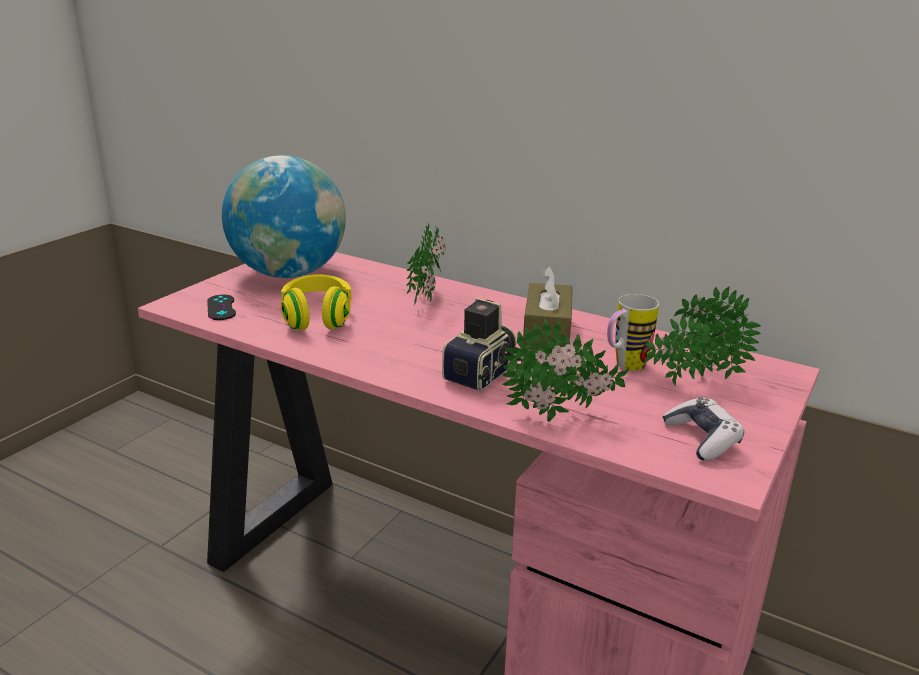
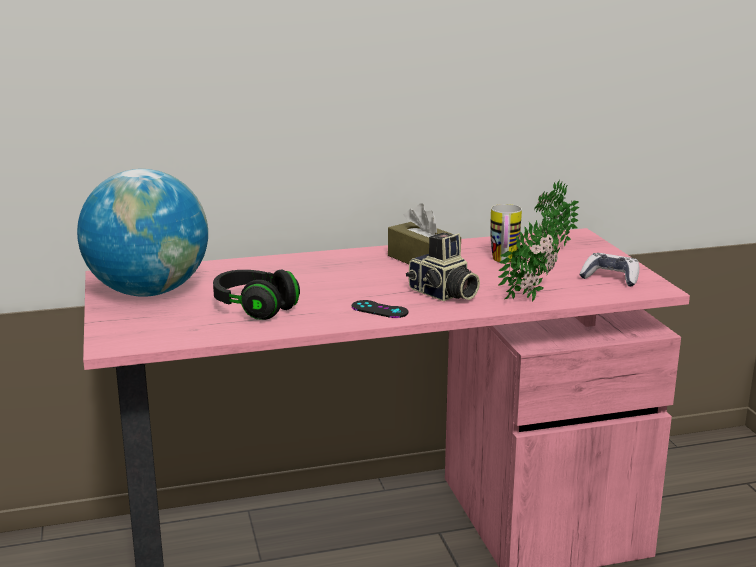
camera: 45 degrees left, 5 degrees down
black game controller [207,294,236,320] -> black game controller moved to [352,300,408,318]
yellow headphones [281,274,351,330] -> black headphones [213,270,300,320]
potted plant [406,223,446,306] -> none
camera [442,298,517,391] -> camera turned 150 degrees clockwise [406,232,480,301]

